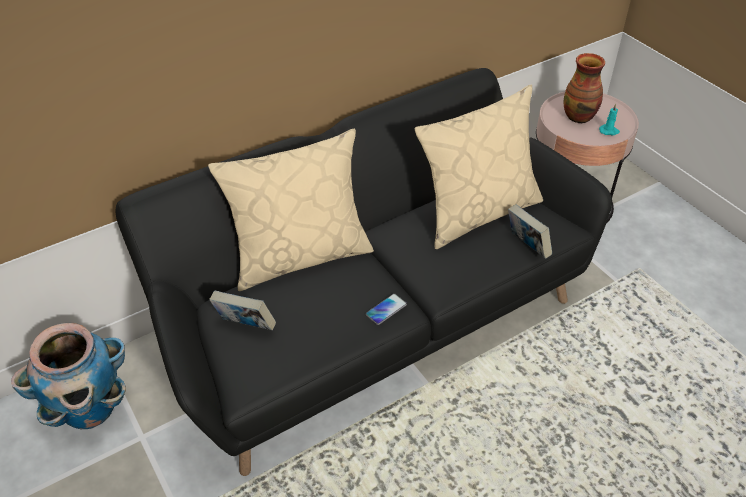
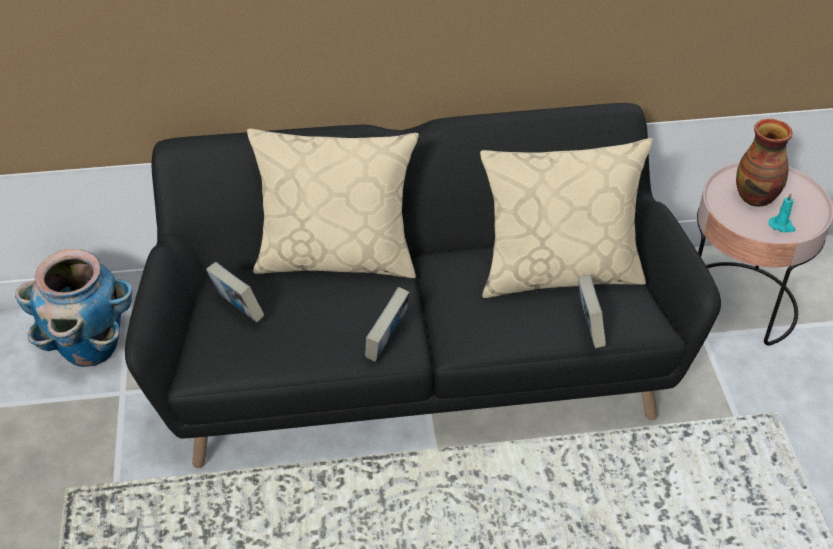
camera: 25 degrees right, 0 degrees up
phone [365,294,407,325] -> book [365,287,410,362]

